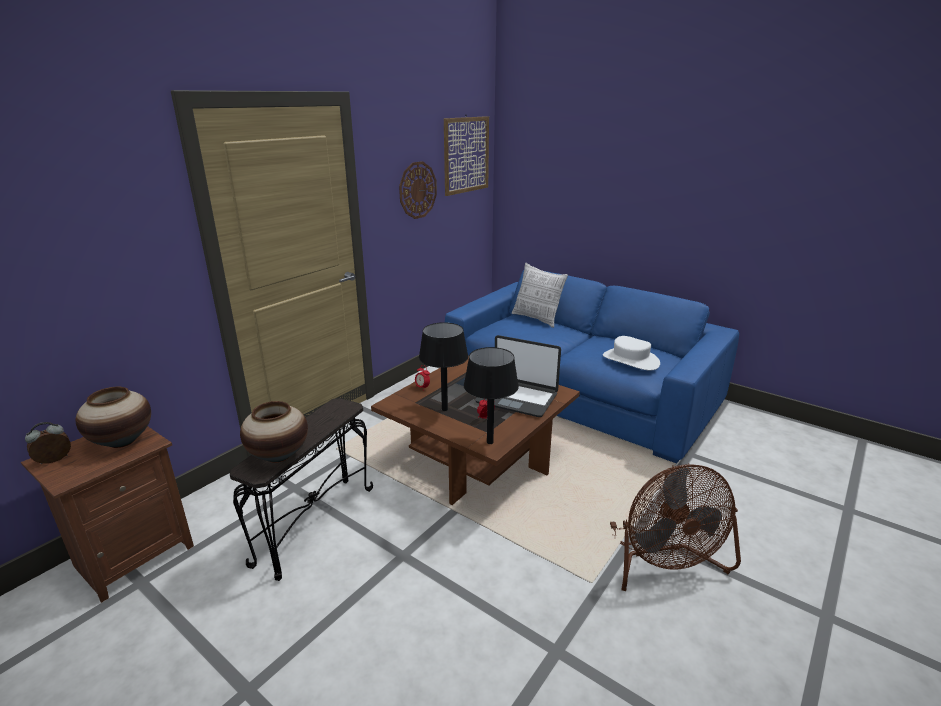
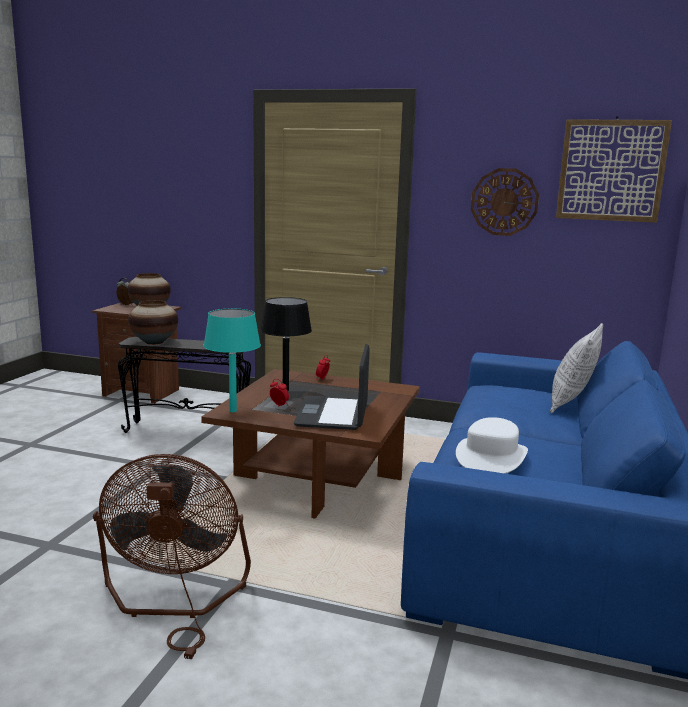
camera: 70 degrees right, 10 degrees down
black table lamp [464,347,519,444] -> turquoise table lamp [203,309,261,412]
brown fan [610,463,741,591] -> brown fan turned 120 degrees clockwise [93,454,251,659]

